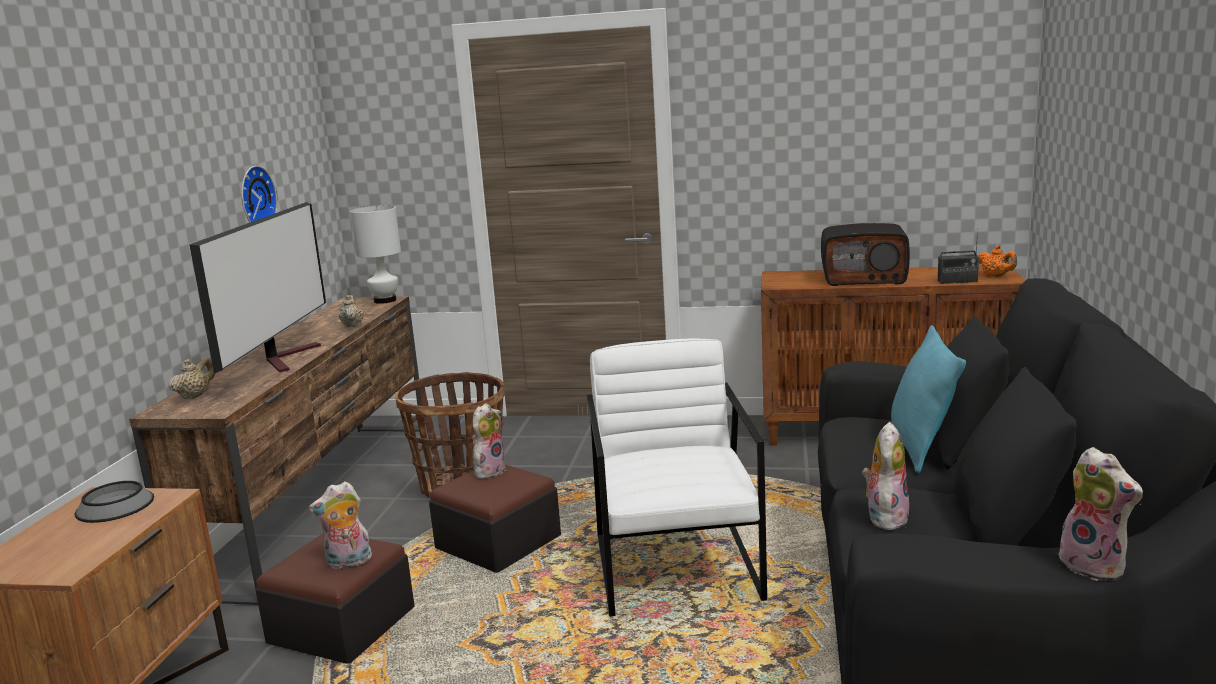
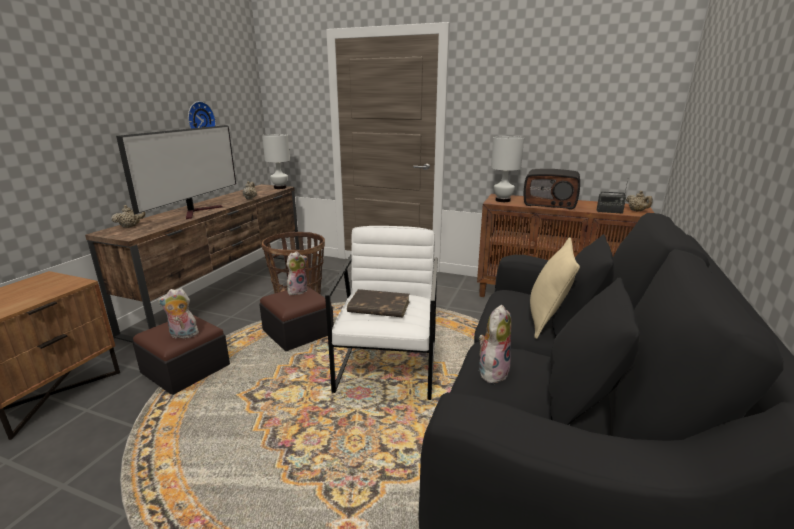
camera: 10 degrees right, 5 degrees up
bowl [75,481,154,523] -> none
turquoise pillow [891,325,966,473] -> beige pillow [530,237,580,339]
orange teapot [978,245,1017,277] -> beige teapot [626,191,653,211]
plush toy [1059,447,1143,581] -> none
none -> brown book [347,289,410,317]
none -> white table lamp [491,136,524,202]

